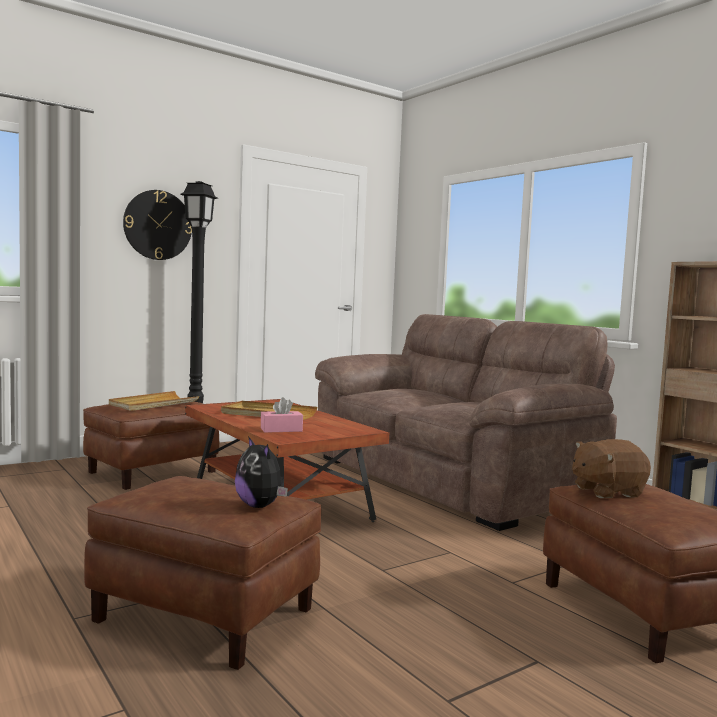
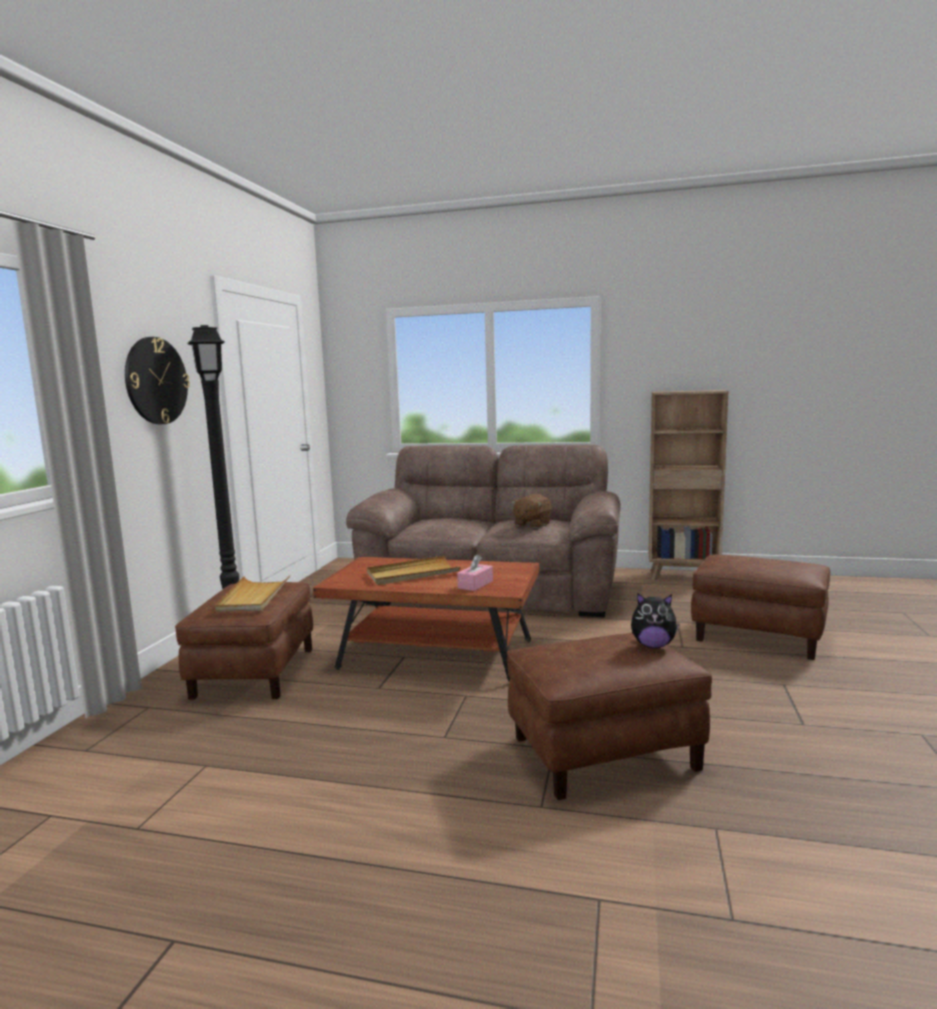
camera: 40 degrees left, 5 degrees up
brown plush toy [572,439,651,498] -> brown plush toy moved to [511,494,552,528]

